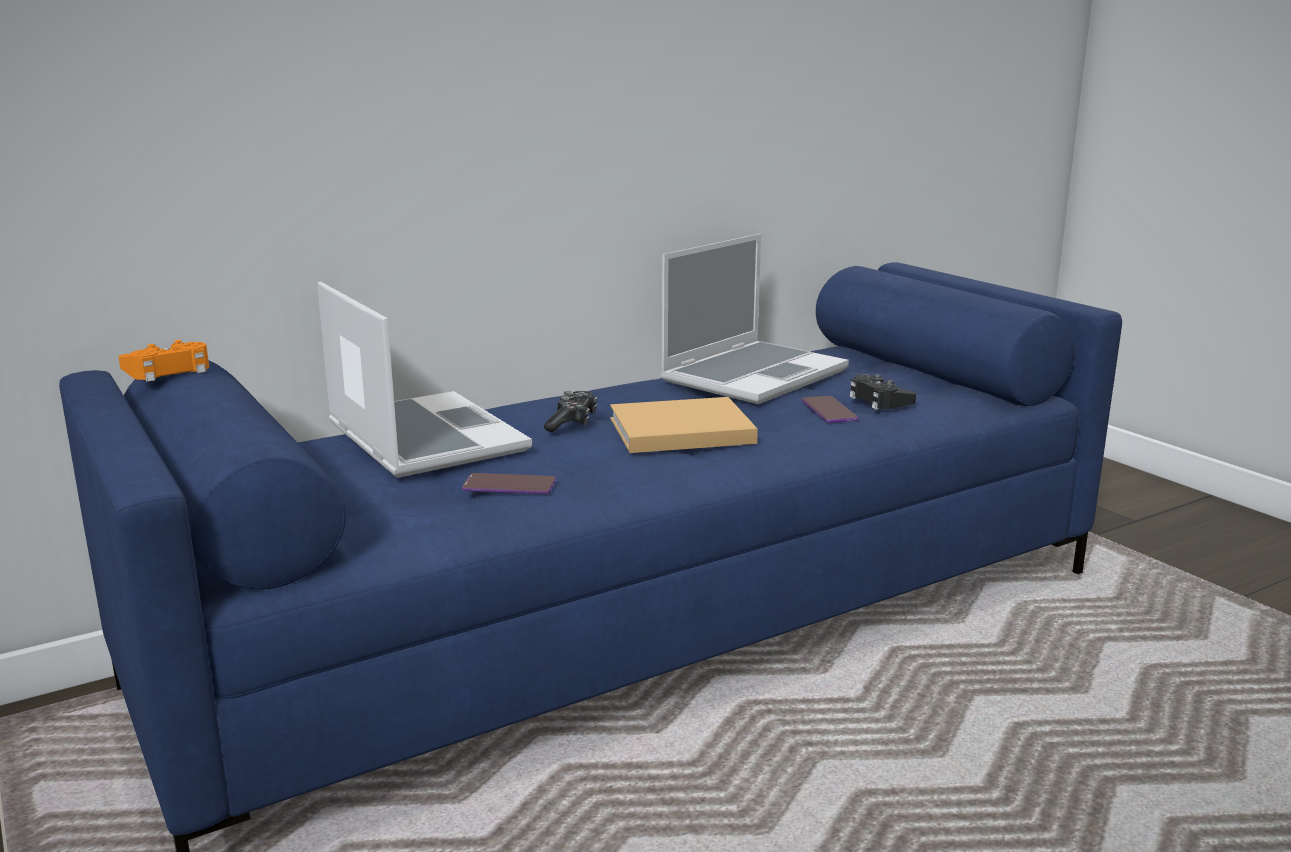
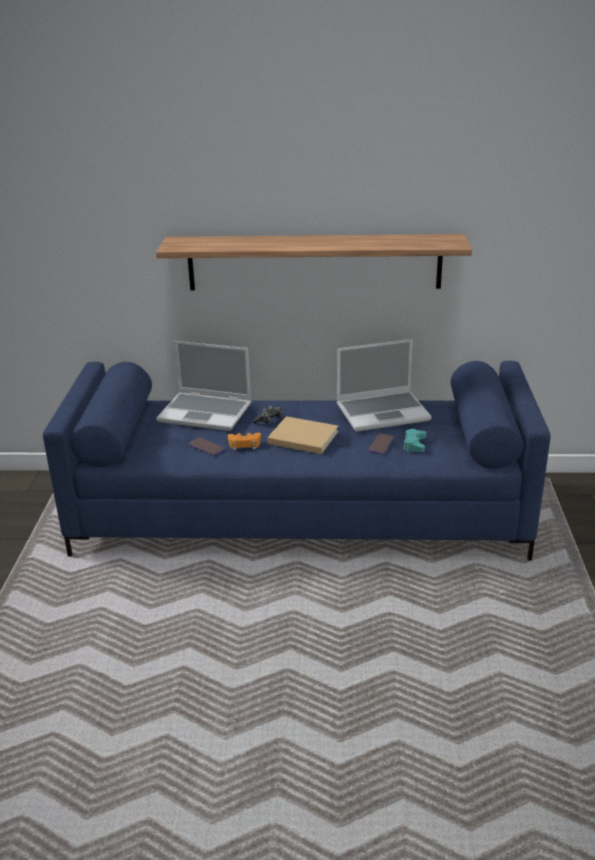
camera: 35 degrees right, 10 degrees up
orange game controller [118,340,209,382] -> orange game controller moved to [228,433,261,450]
laptop [317,282,532,478] -> laptop turned 105 degrees clockwise [156,341,251,431]
black game controller [849,374,916,410] -> turquoise game controller [403,429,426,452]
none -> shelf [156,234,472,290]

